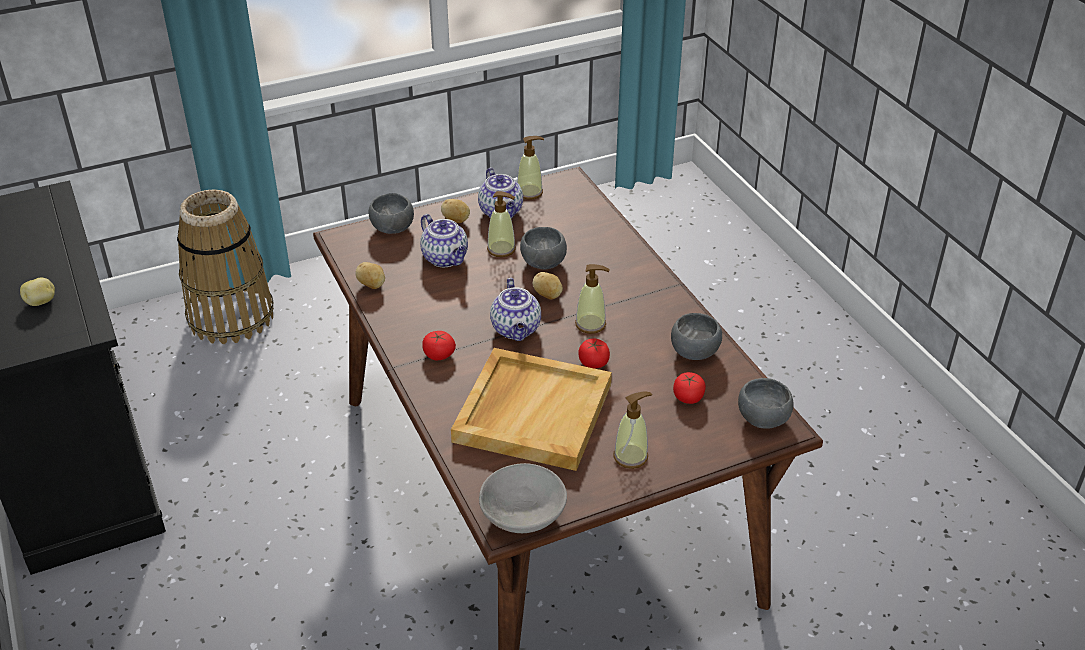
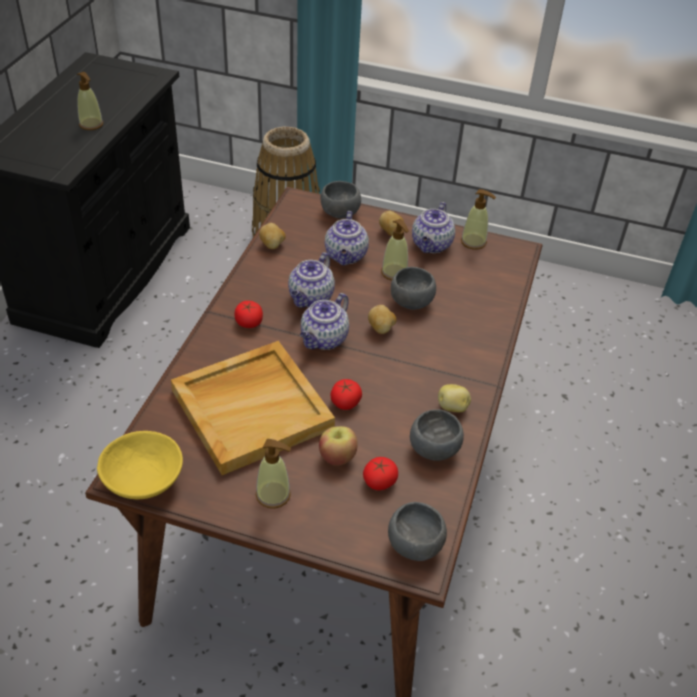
camera: 40 degrees right, 5 degrees up
potato [20,278,55,306] -> potato moved to [438,384,471,412]
grey bowl [479,463,567,533] -> yellow bowl [97,431,183,499]
soap dispenser [575,264,610,334] -> soap dispenser moved to [77,72,103,130]
none -> teapot [288,252,335,308]
none -> apple [319,426,357,466]

